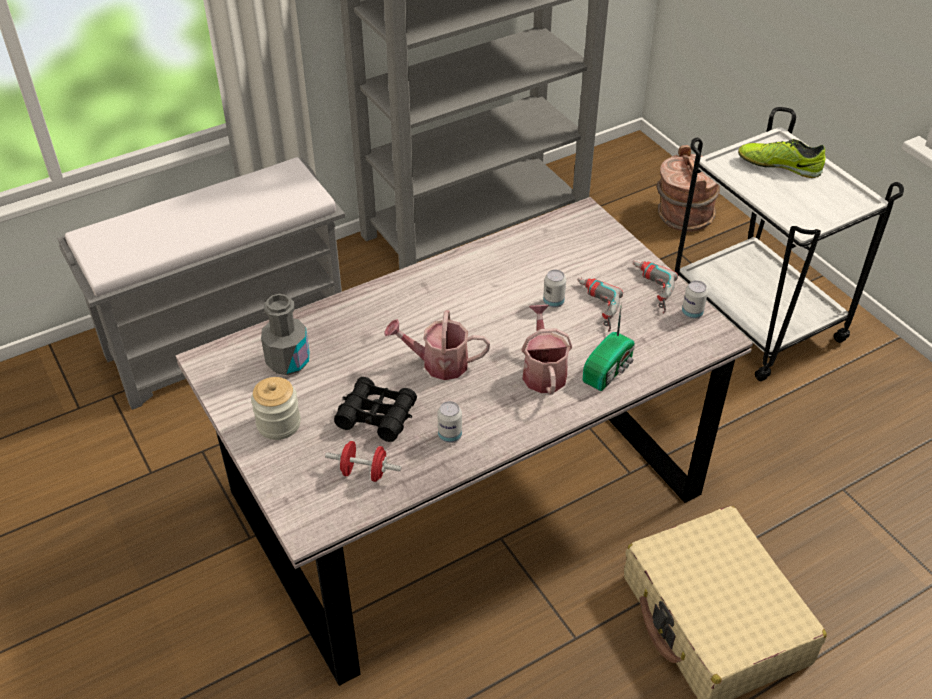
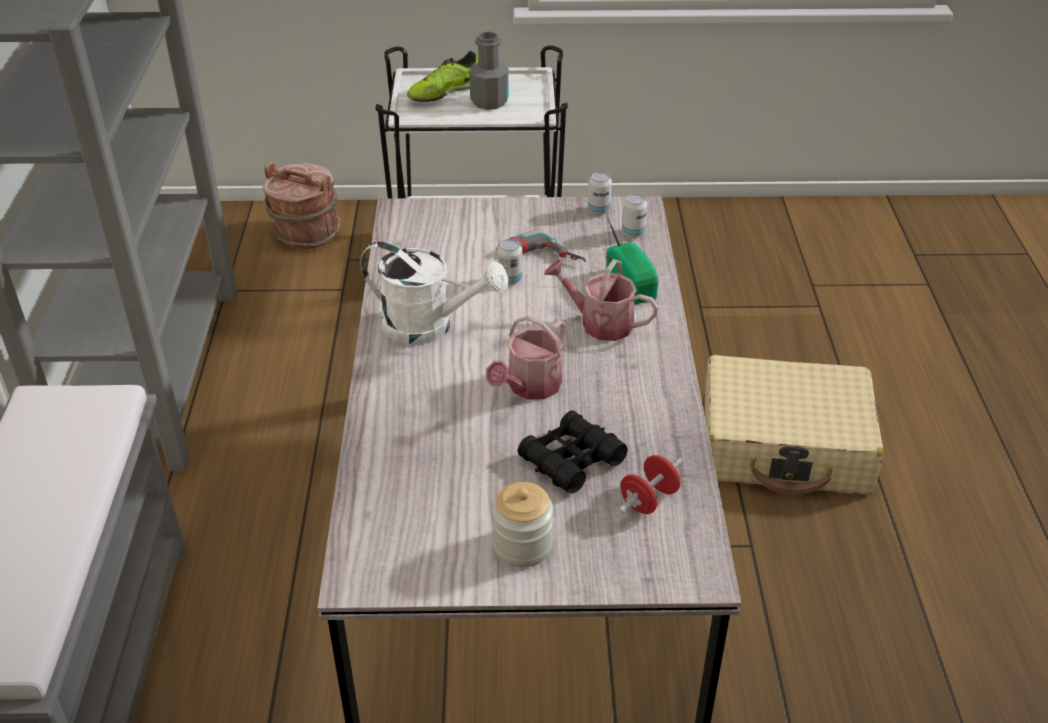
camera: 60 degrees left, 5 degrees down
grey bottle [261,294,309,375] -> grey bottle moved to [469,32,509,110]
can [437,401,462,443] -> can moved to [622,194,647,238]
power drill [633,260,678,314] -> none
none -> white watering can [360,242,508,345]

